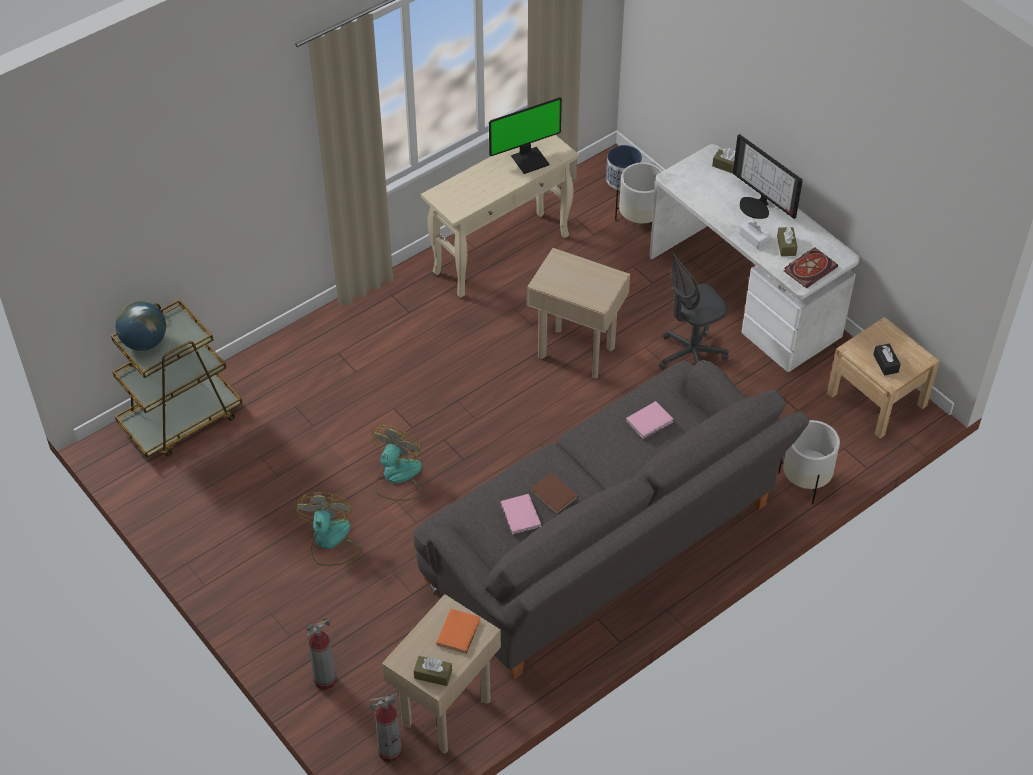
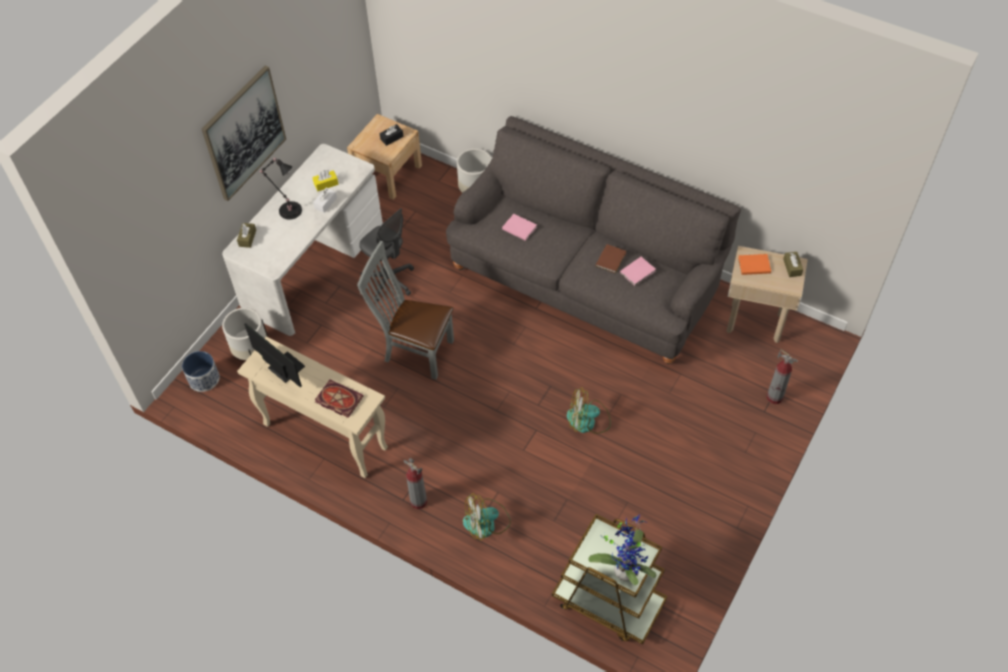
camera: 110 degrees left, 5 degrees up
globe [115,301,166,351] -> potted plant [588,514,656,585]
fan [295,492,362,566] -> fan moved to [463,494,511,540]
fire extinguisher [370,694,402,762] -> fire extinguisher moved to [403,458,427,509]
beige side table [527,248,630,378] -> grey chair [357,241,454,379]
monitor [733,134,803,219] -> black table lamp [260,158,302,219]
brown tissue box [777,226,797,256] -> yellow tissue box [312,170,339,191]
book [784,247,838,288] -> book moved to [315,380,364,418]
none -> picture [202,66,286,201]

